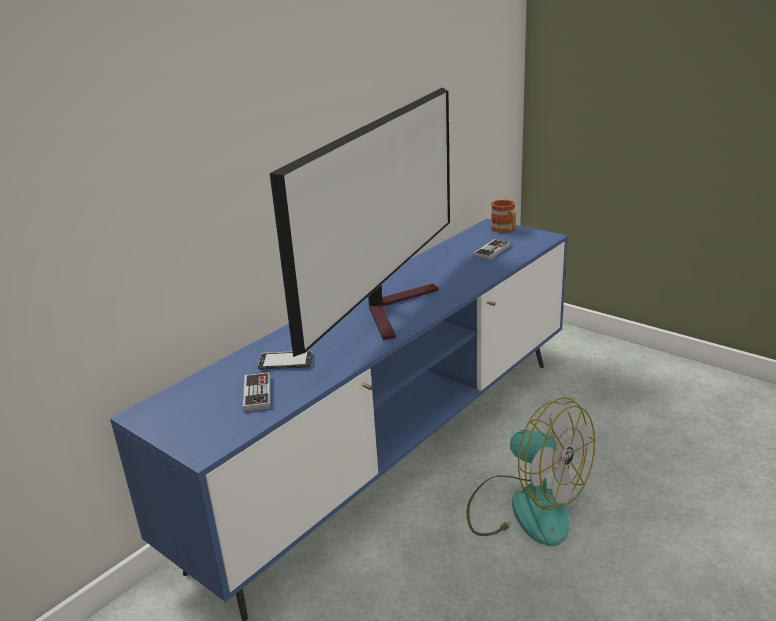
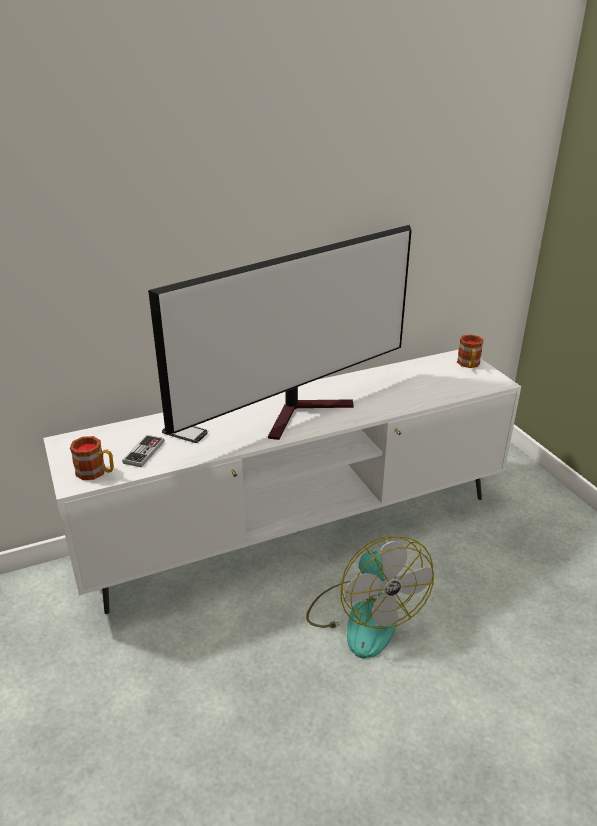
camera: 25 degrees right, 5 degrees up
blue tv stand [110,219,568,621] -> white tv stand [43,350,521,614]
game controller [473,239,511,260] -> none
none -> mug [70,436,114,480]

